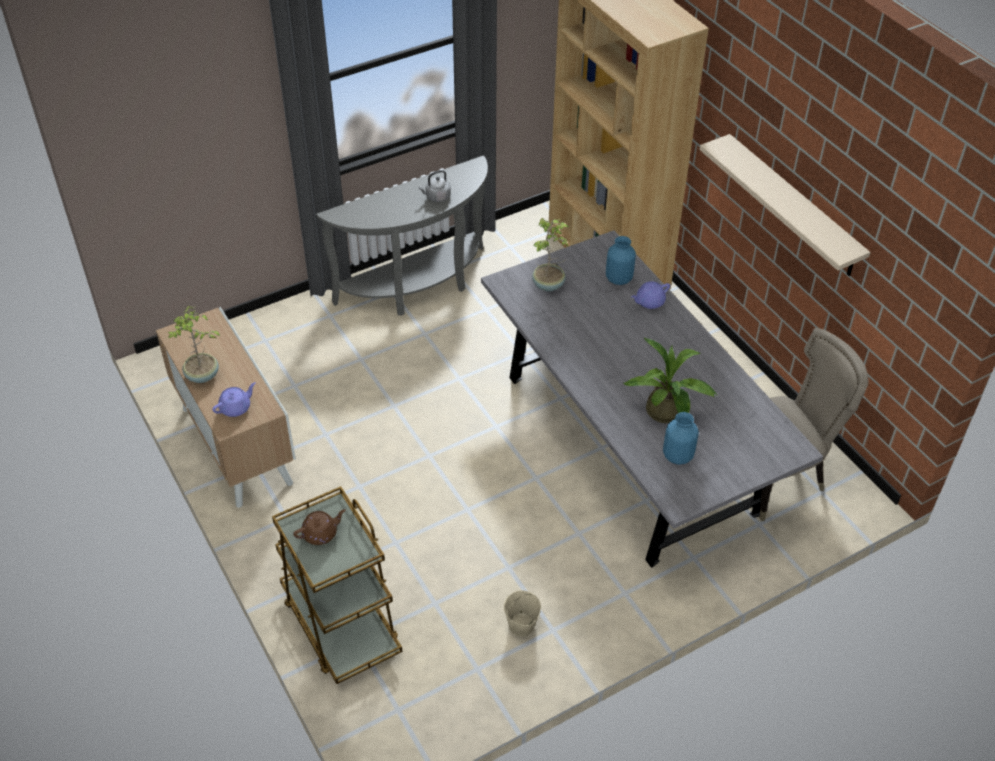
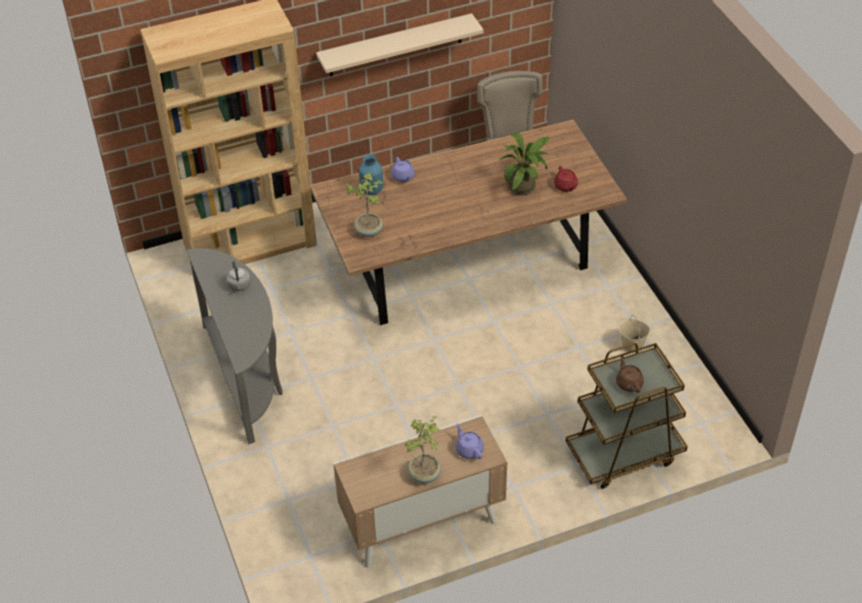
camera: 80 degrees left, 0 degrees up
grey dining table [481,230,823,568] -> brown dining table [310,120,627,325]
blue vase [663,412,699,465] -> red teapot [554,166,578,192]

